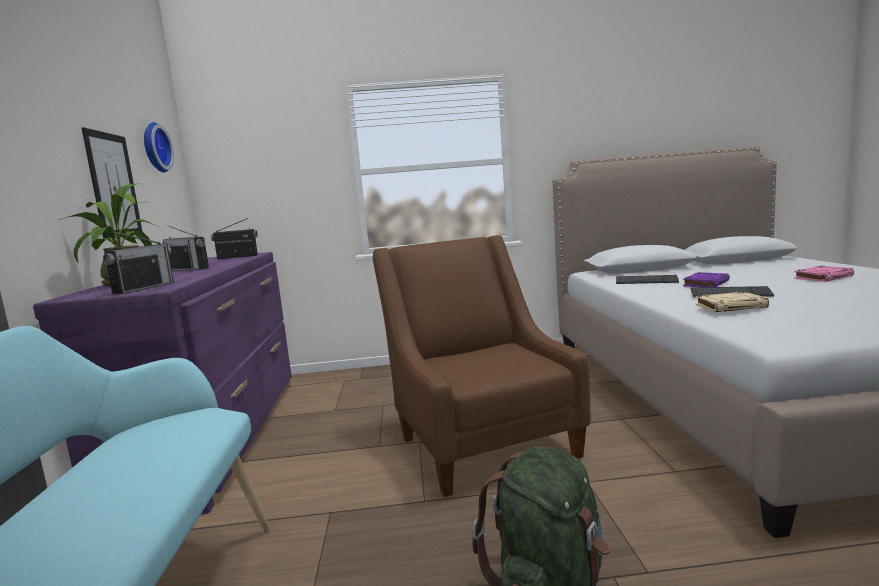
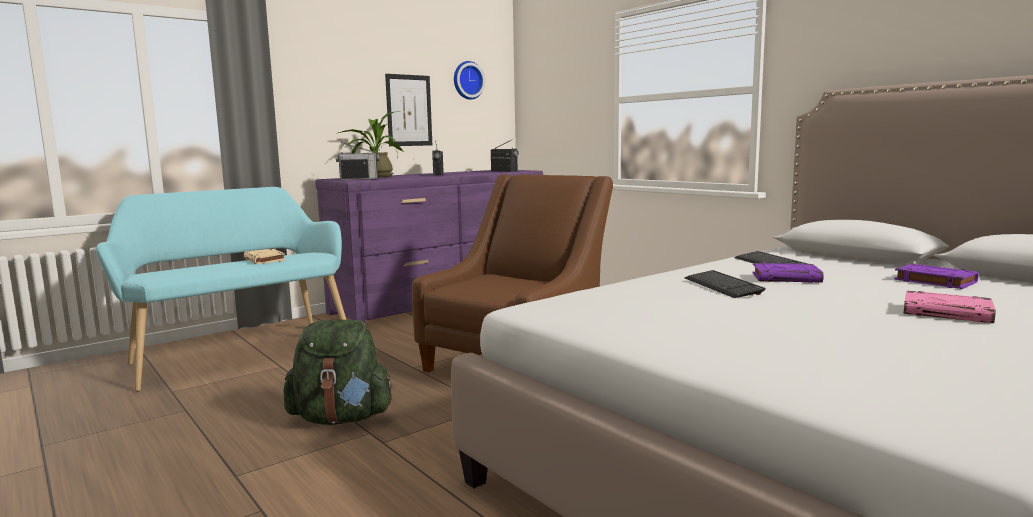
camera: 55 degrees right, 0 degrees up
beige book [695,292,769,312] -> beige book moved to [244,248,286,264]
none -> purple book [894,264,979,289]

